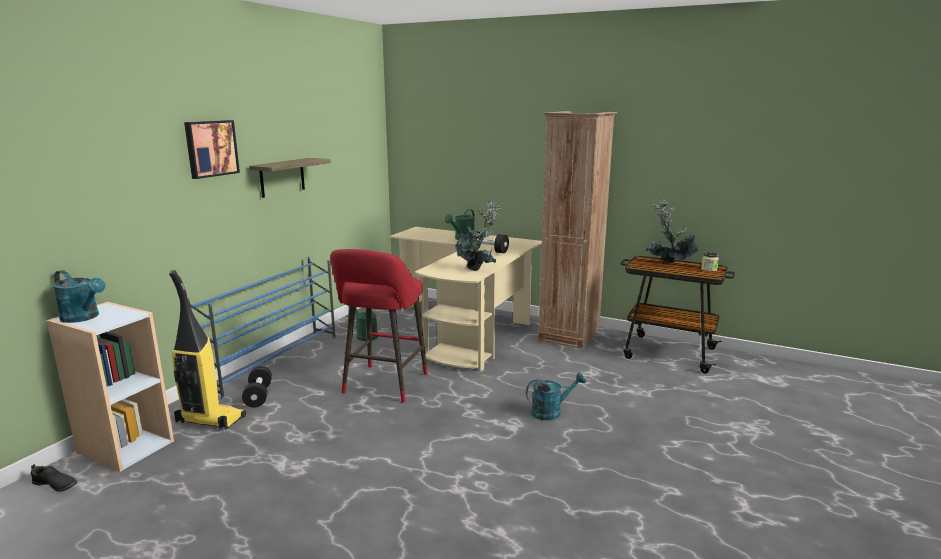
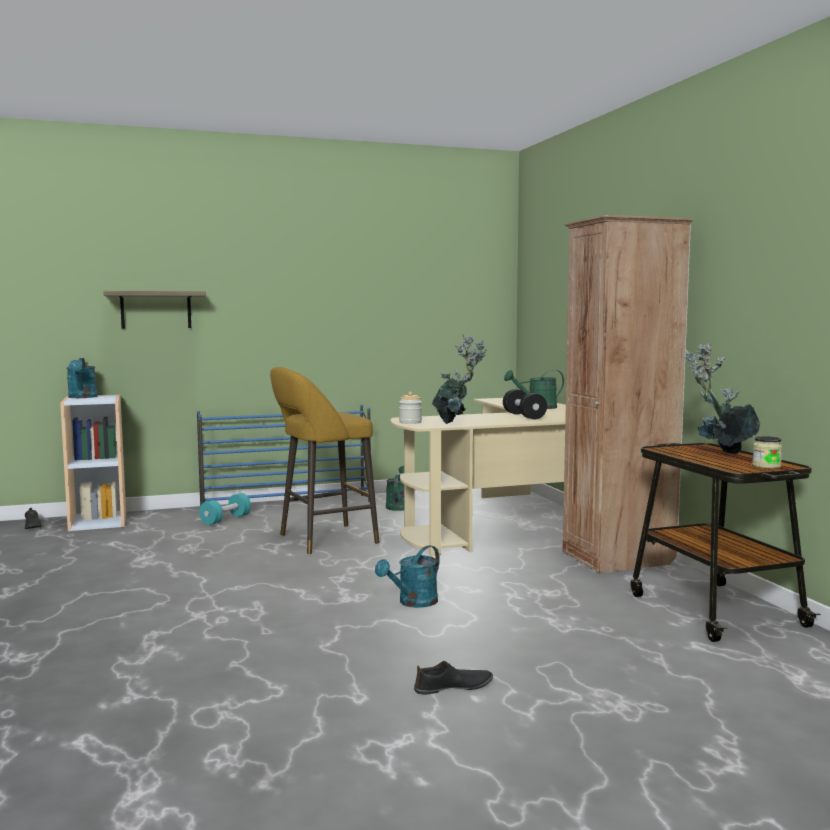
camera: 45 degrees right, 10 degrees down
vacuum cleaner [169,270,246,430] -> none
picture [184,120,240,179] -> none
black dumbbell [242,366,272,408] -> turquoise dumbbell [199,493,251,525]
shelf [249,158,331,198] -> shelf moved to [103,291,206,329]
red stool [330,249,428,402] -> yellow stool [270,367,380,554]
turquoise watering can [526,372,586,420] -> turquoise watering can turned 105 degrees clockwise [375,545,440,608]
none -> jar [399,392,422,424]
none -> black shoe [414,661,493,694]

